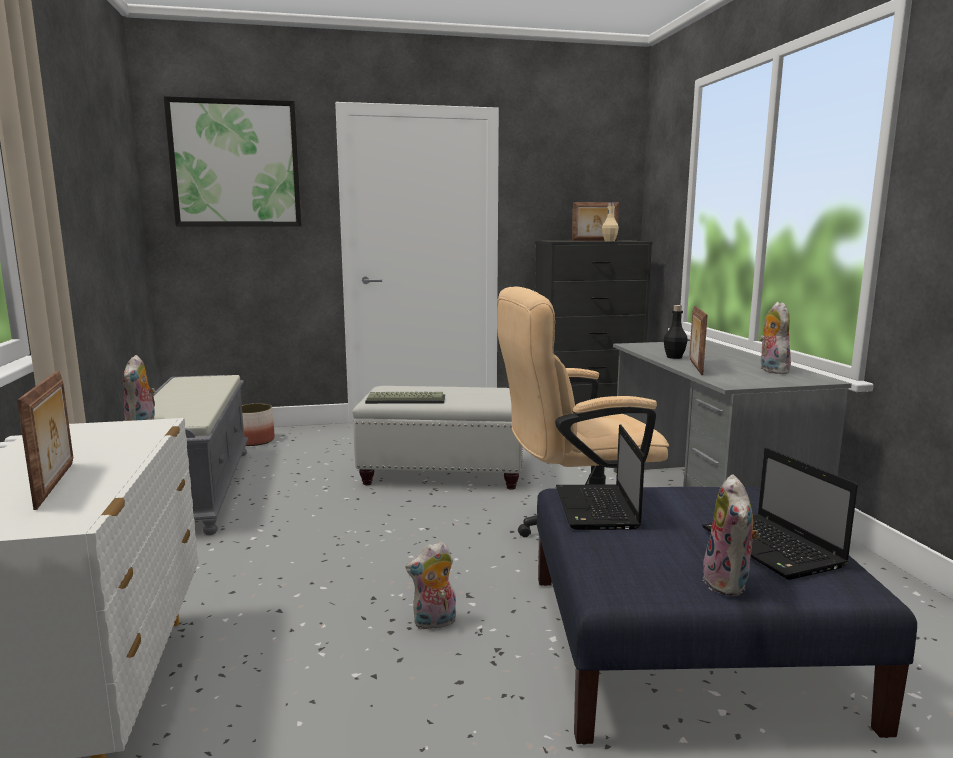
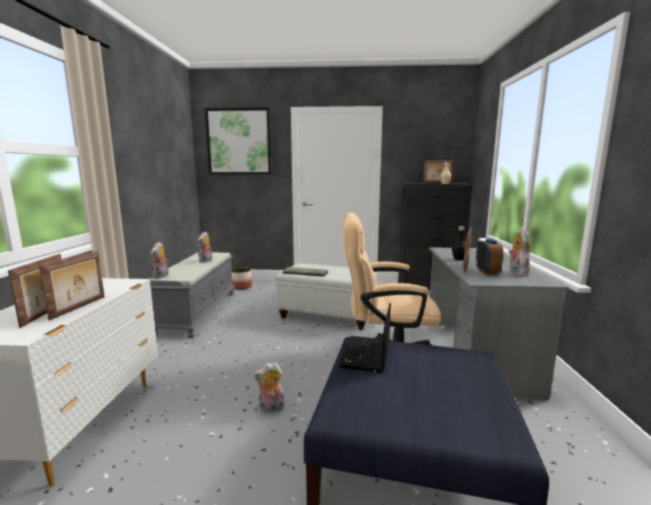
camera: 15 degrees right, 0 degrees up
laptop [702,448,858,580] -> none
plush toy [702,474,760,596] -> plush toy moved to [197,232,212,263]
none -> picture frame [39,251,105,320]
none -> alarm clock [475,239,503,275]

